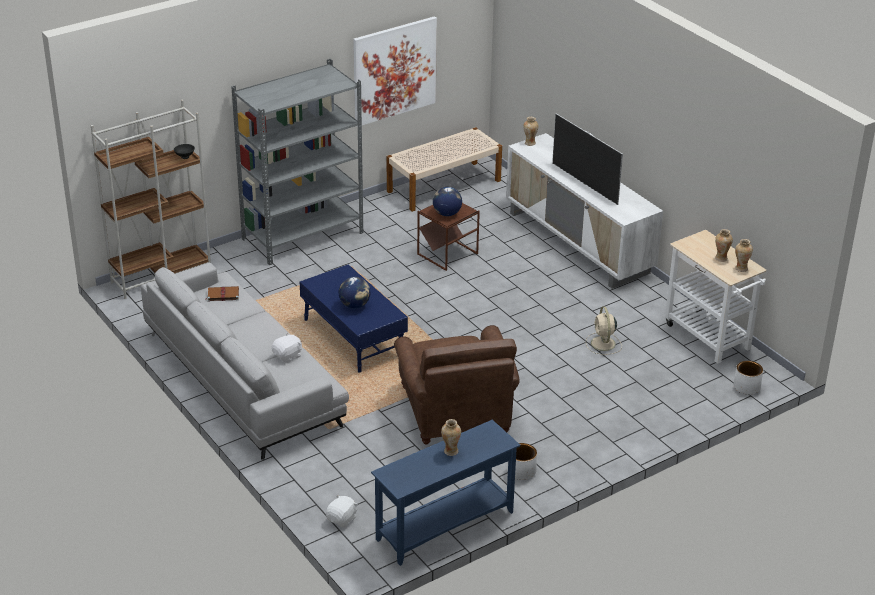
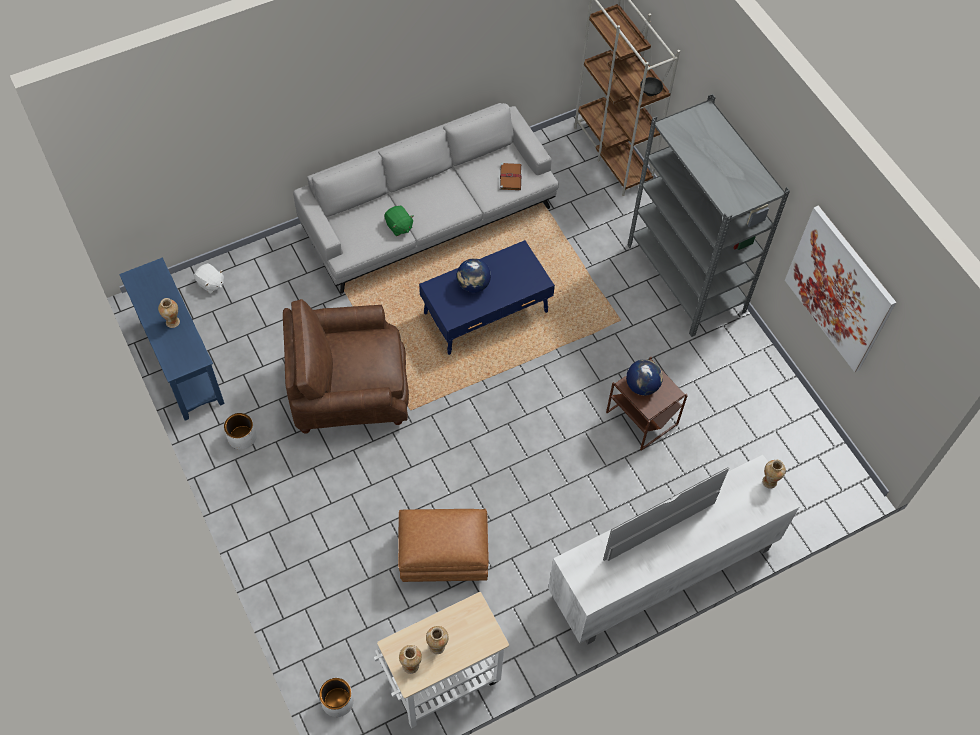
camera: 95 degrees right, 25 degrees up
white plush toy [272,333,302,363] -> green plush toy [384,206,414,236]
beige bench [387,127,502,212] -> none
beige fan [586,306,622,355] -> brown ottoman [398,509,489,582]

